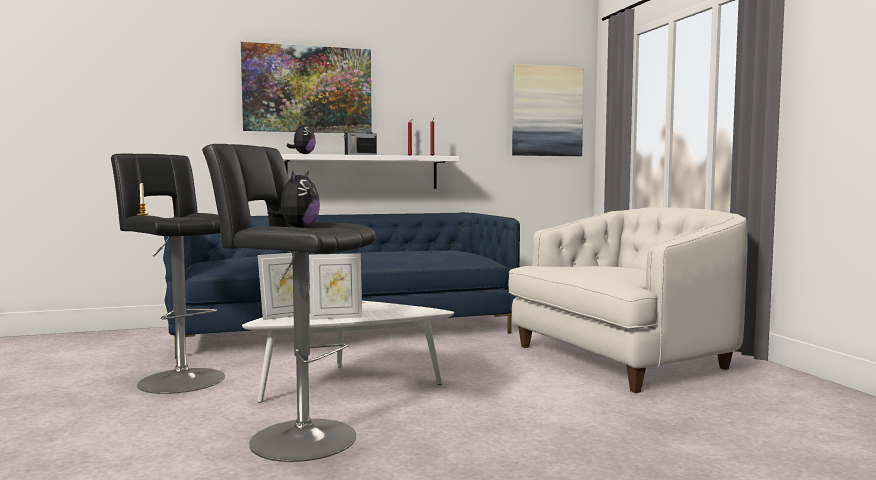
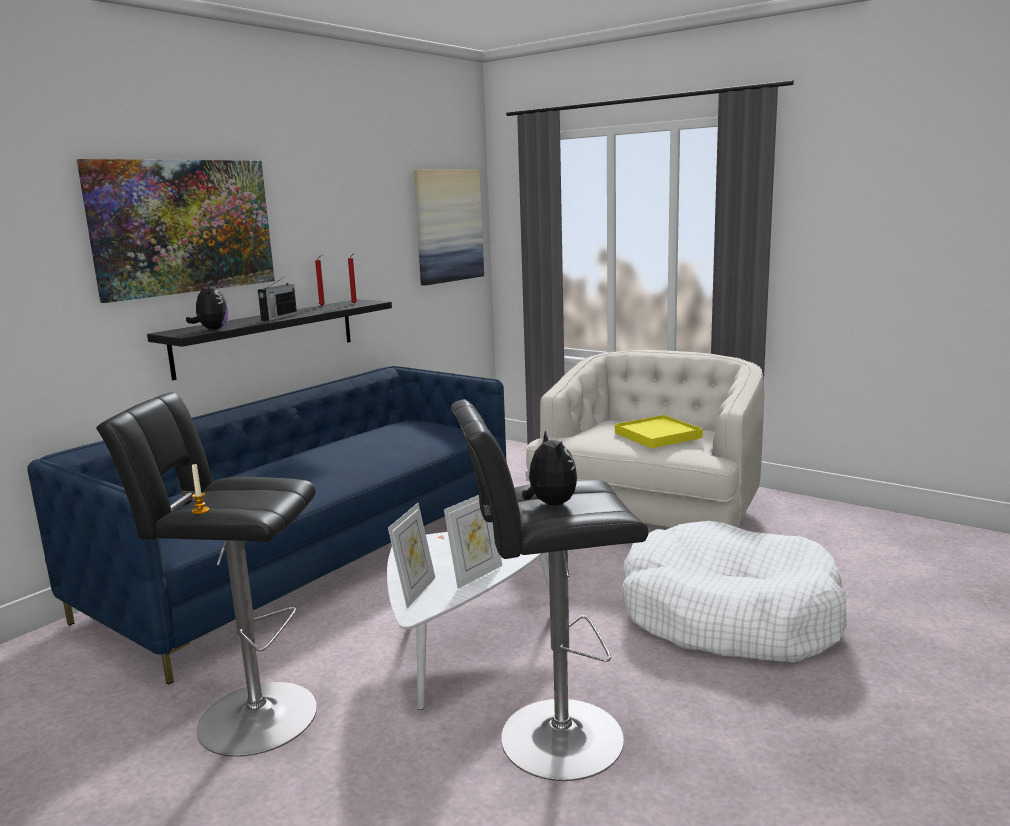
camera: 35 degrees left, 10 degrees up
white shelf [281,154,459,189] -> black shelf [147,299,392,381]
none -> yellow tray [615,415,703,448]
none -> white dog bed [621,521,847,663]

